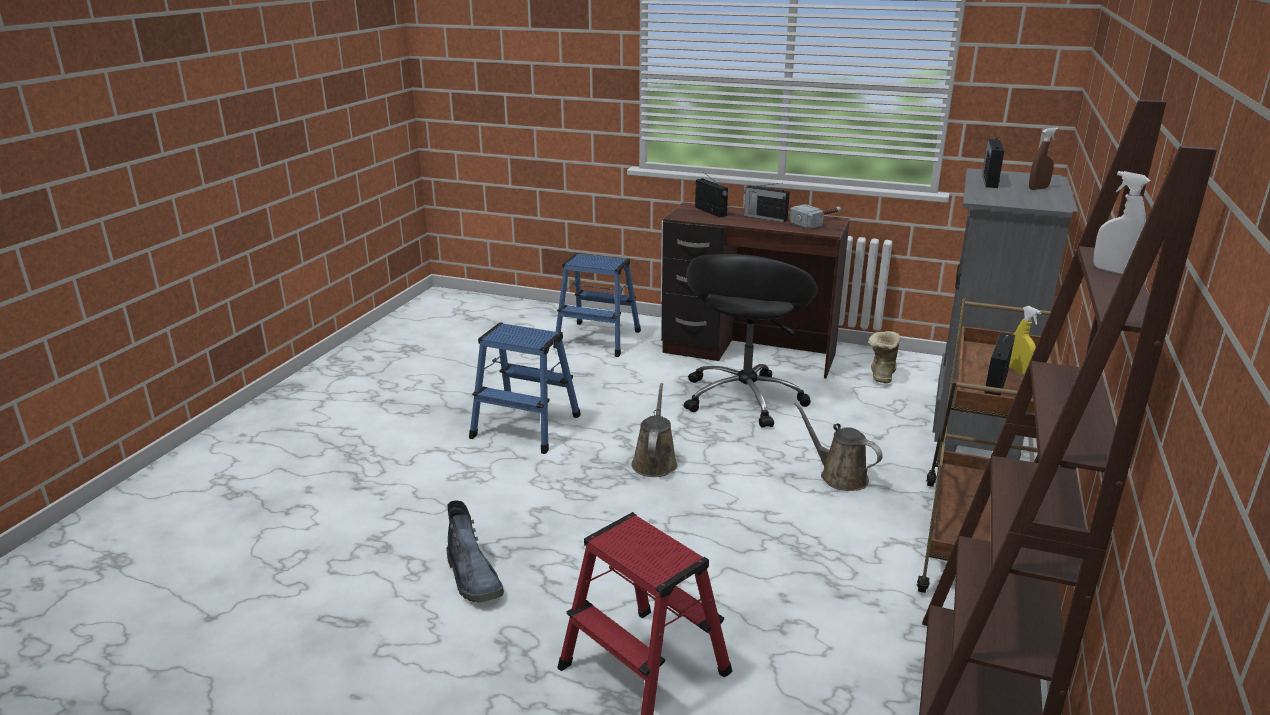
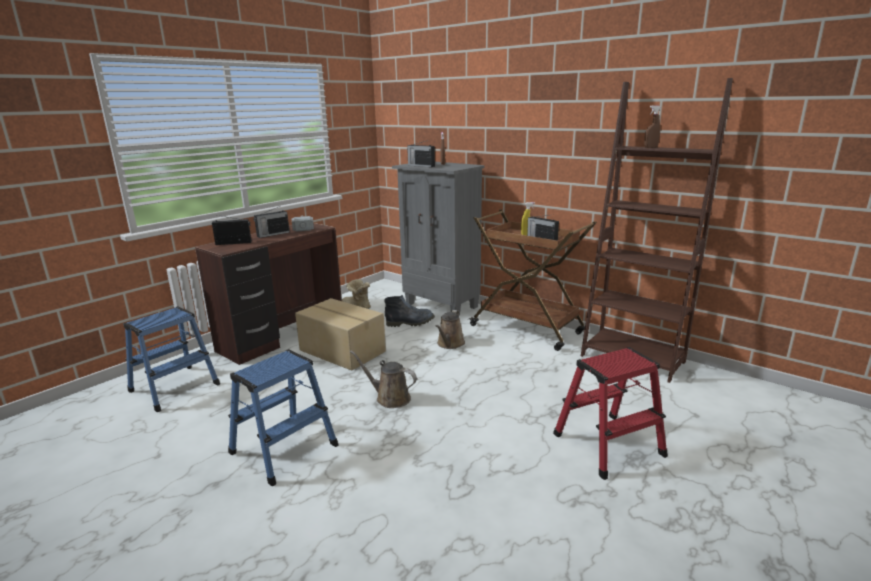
camera: 70 degrees left, 5 degrees down
boot [446,500,504,602] -> boot moved to [385,295,435,327]
black office chair [684,254,818,428] -> cardboard box [295,298,386,371]
brown watering can [794,402,883,491] -> brown watering can turned 45 degrees counterclockwise [436,310,465,349]
white spray bottle [1093,171,1150,274] -> brown spray bottle [644,105,661,148]

